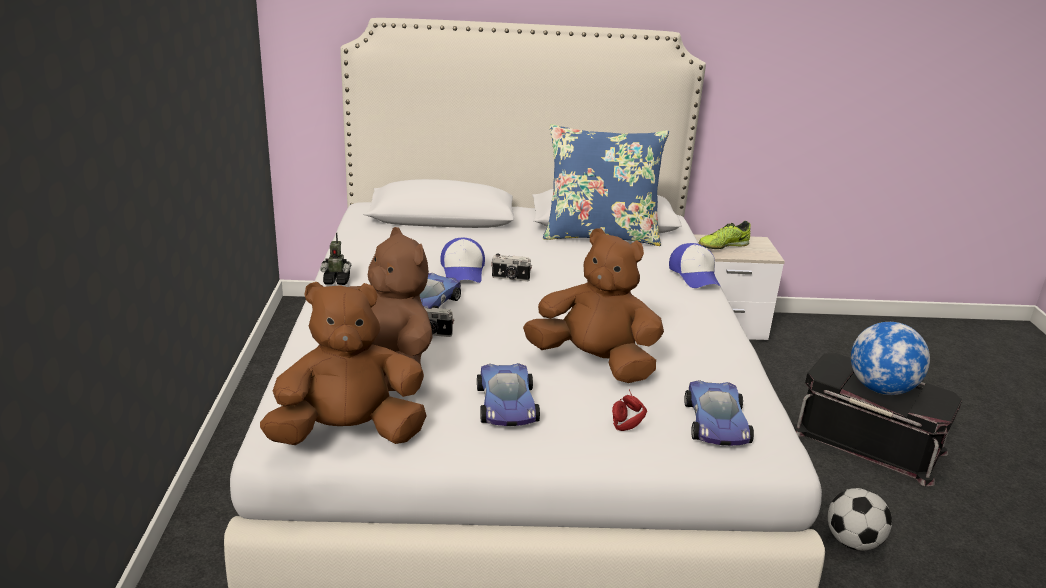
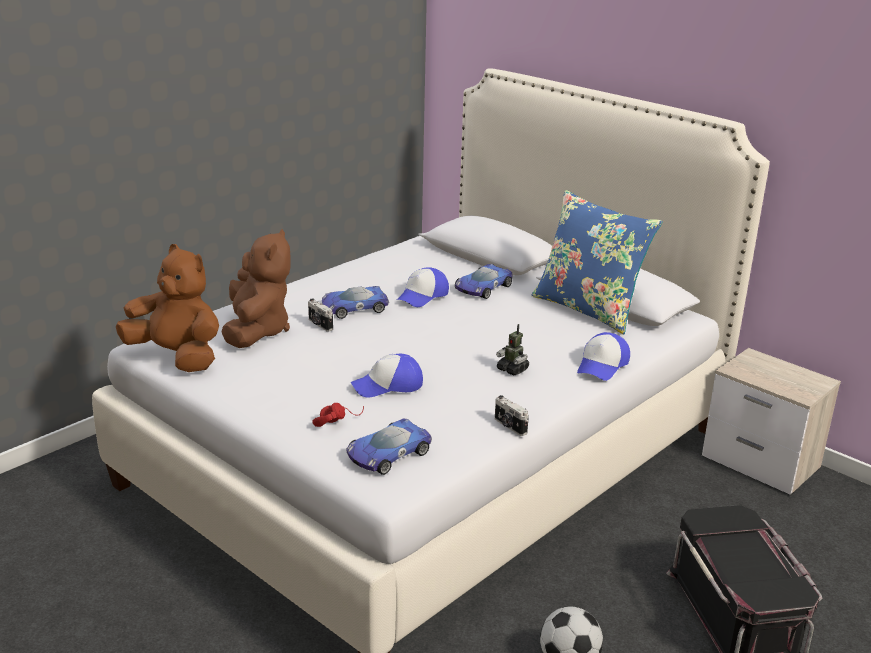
camera: 45 degrees right, 0 degrees up
toy robot [320,232,351,285] -> toy robot moved to [496,324,529,376]
toy car [477,363,540,426] -> toy car moved to [455,264,513,299]
camera [491,254,532,281] -> camera moved to [495,395,529,436]
brown plush toy [523,228,664,383] -> cap [351,354,423,398]
shoe [699,221,751,249] -> none
globe [851,322,930,395] -> none

